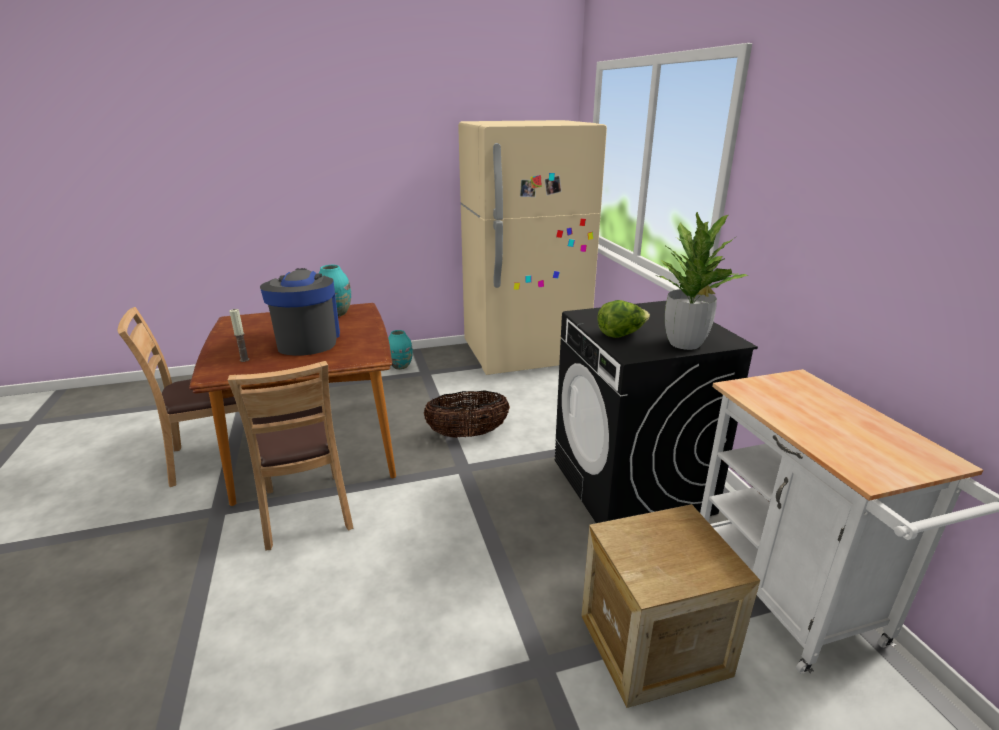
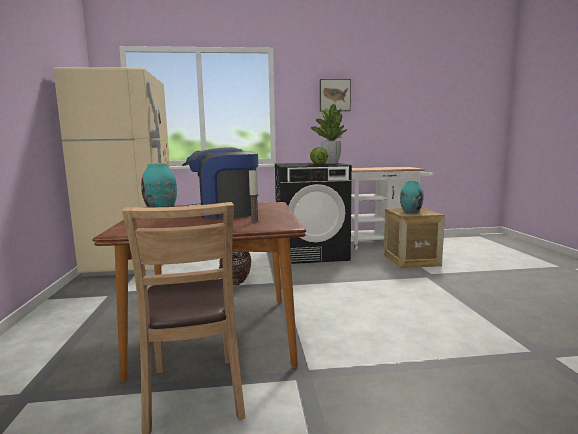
camera: 80 degrees left, 15 degrees down
brown chair [228,361,353,550] -> none
turquoise vase [388,330,413,370] -> turquoise vase moved to [400,181,424,214]
none -> picture [320,79,351,111]

